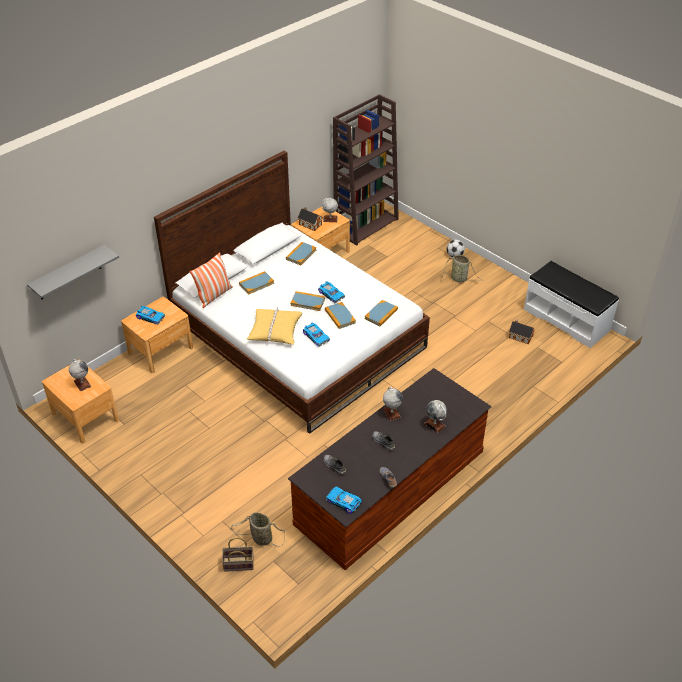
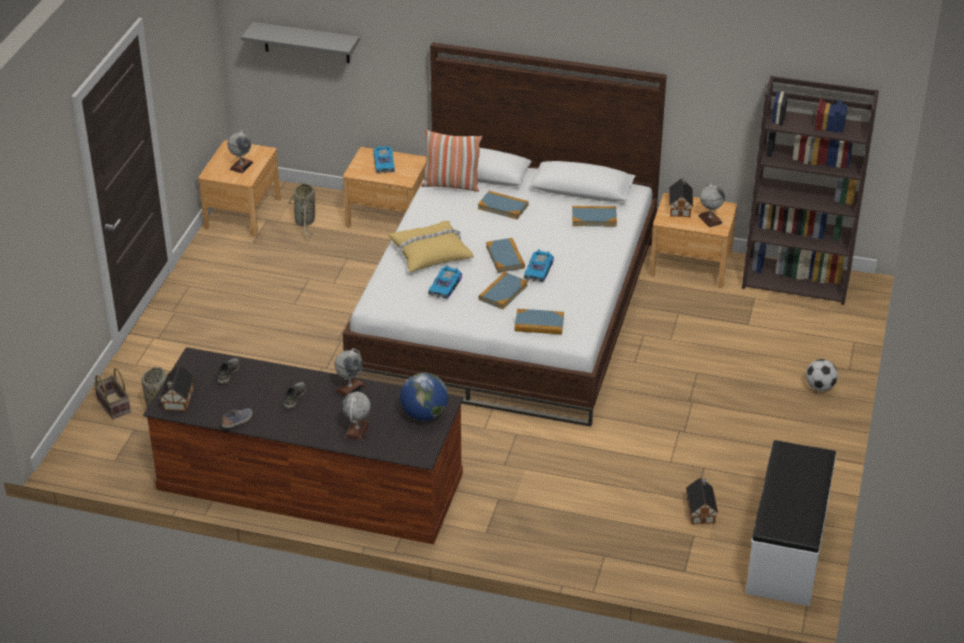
camera: 60 degrees right, 5 degrees down
toy car [326,486,362,514] -> toy house [159,365,194,411]
basket [442,255,482,282] -> basket moved to [288,181,315,238]
none -> globe [400,373,448,421]

